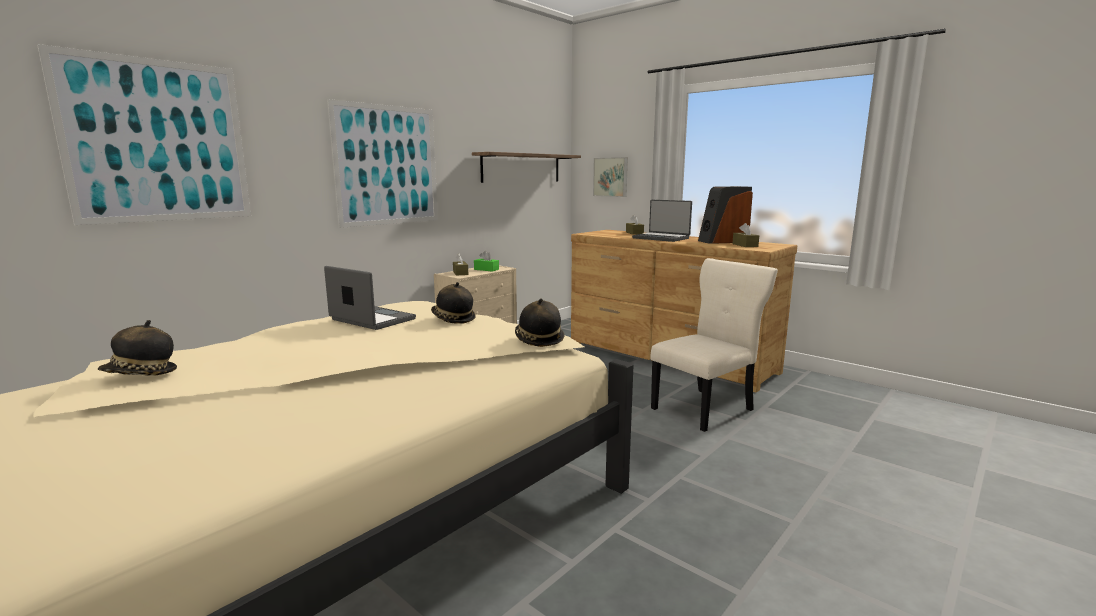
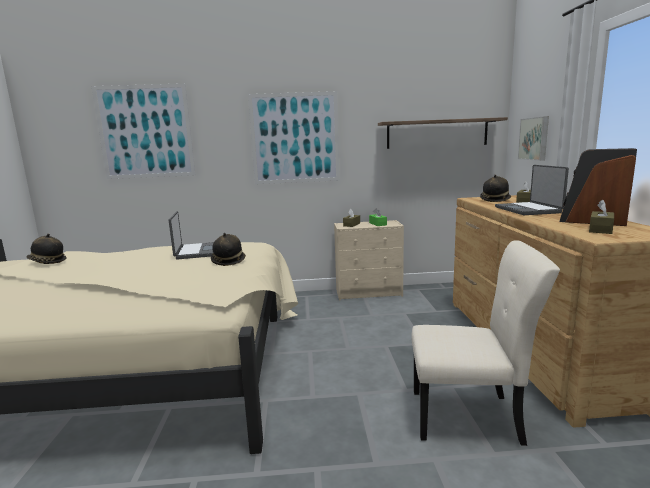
camera: 45 degrees right, 0 degrees up
hat [515,298,565,347] -> hat moved to [480,174,512,202]

